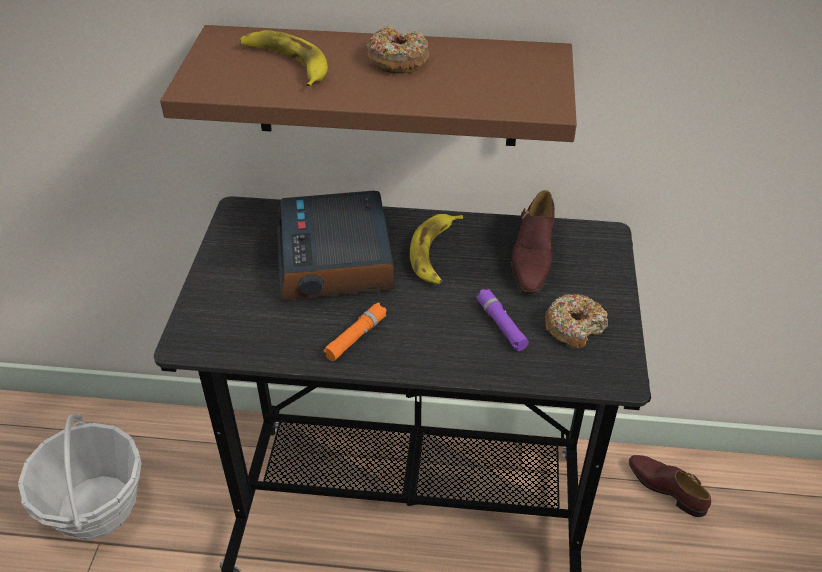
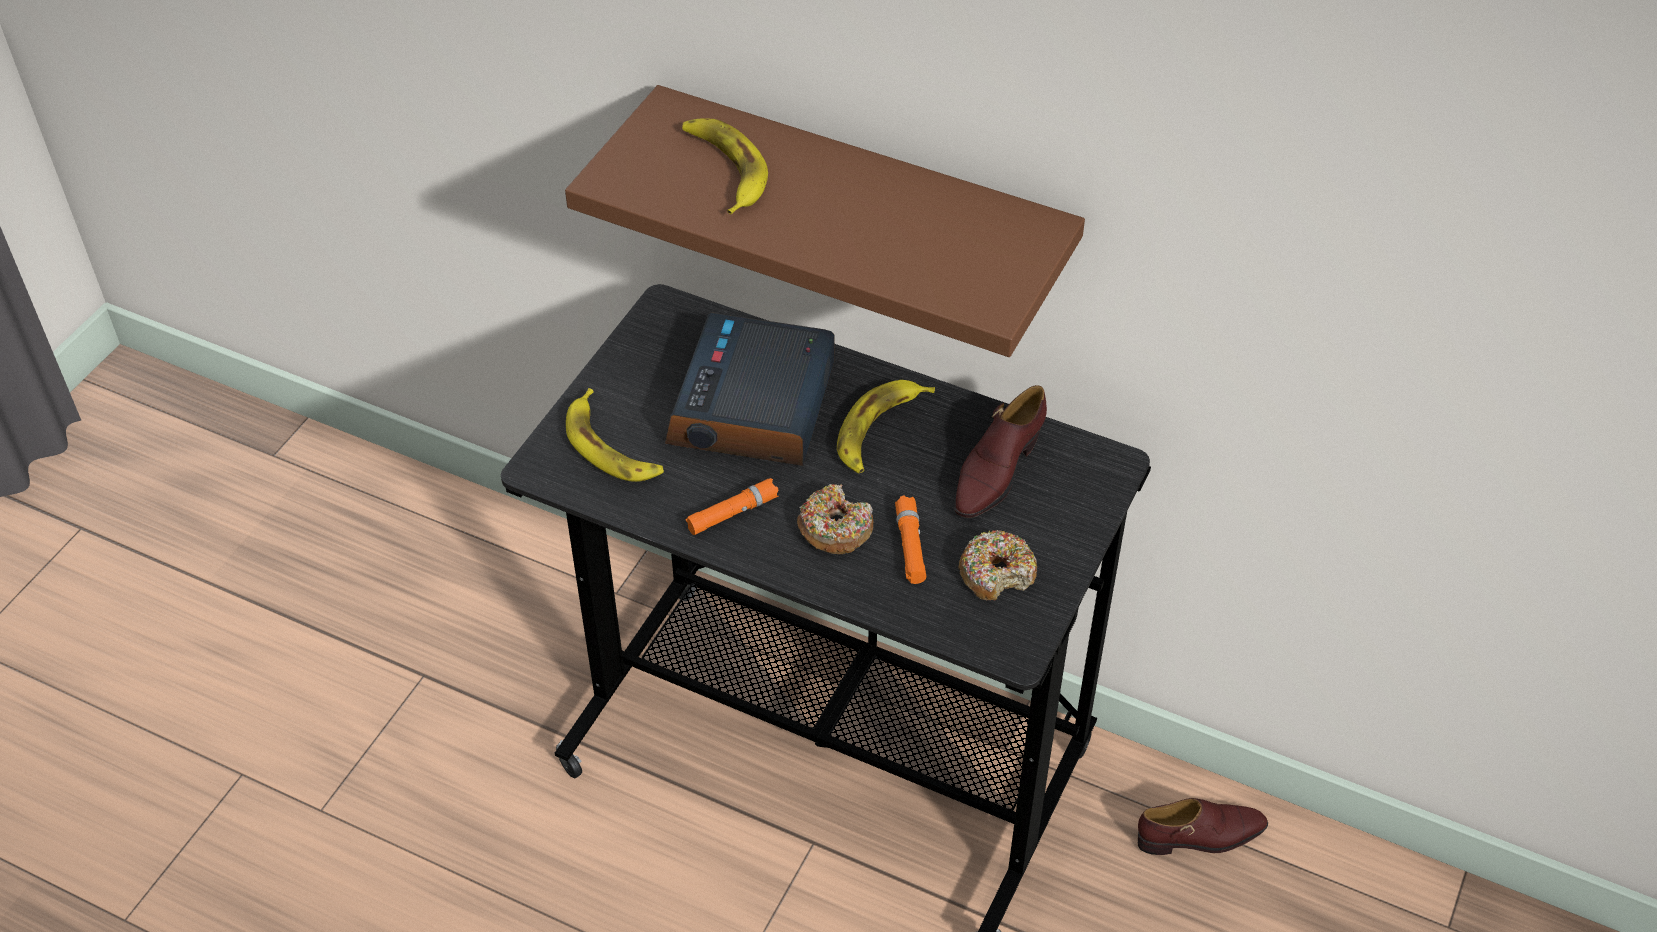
camera: 20 degrees right, 5 degrees up
basket [18,414,142,540] -> none
donut [366,26,429,74] -> donut moved to [797,484,873,554]
purple flashlight [476,289,529,351] -> orange flashlight [895,495,926,584]
brown shoe [629,455,711,517] -> brown shoe turned 105 degrees clockwise [1138,798,1268,855]
none -> banana [566,388,664,482]

